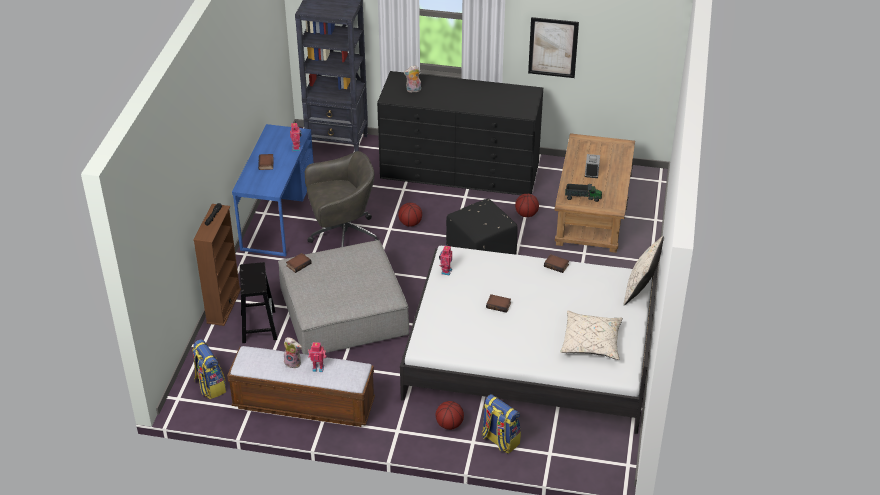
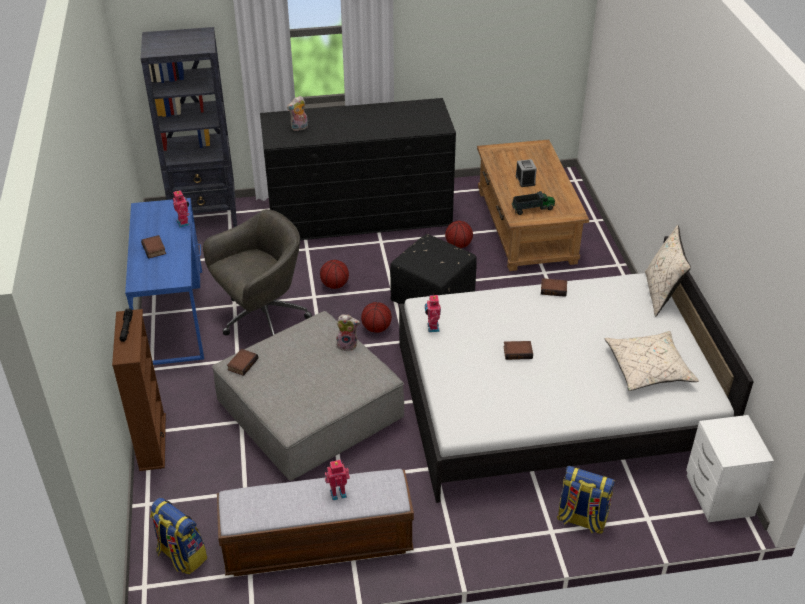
camera: 20 degrees left, 0 degrees up
black stool [240,262,277,343] -> none
plush toy [284,337,302,369] -> plush toy moved to [336,314,360,351]
basketball [436,401,464,430] -> basketball moved to [361,302,392,333]
picture [528,17,579,78] -> none
none -> white nightstand [686,415,774,522]

